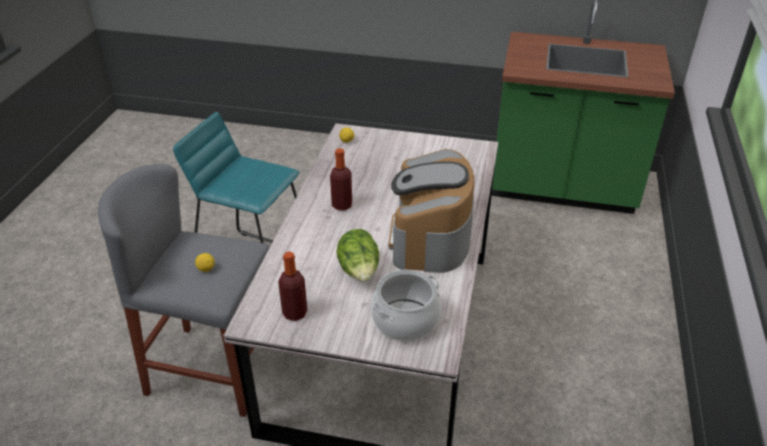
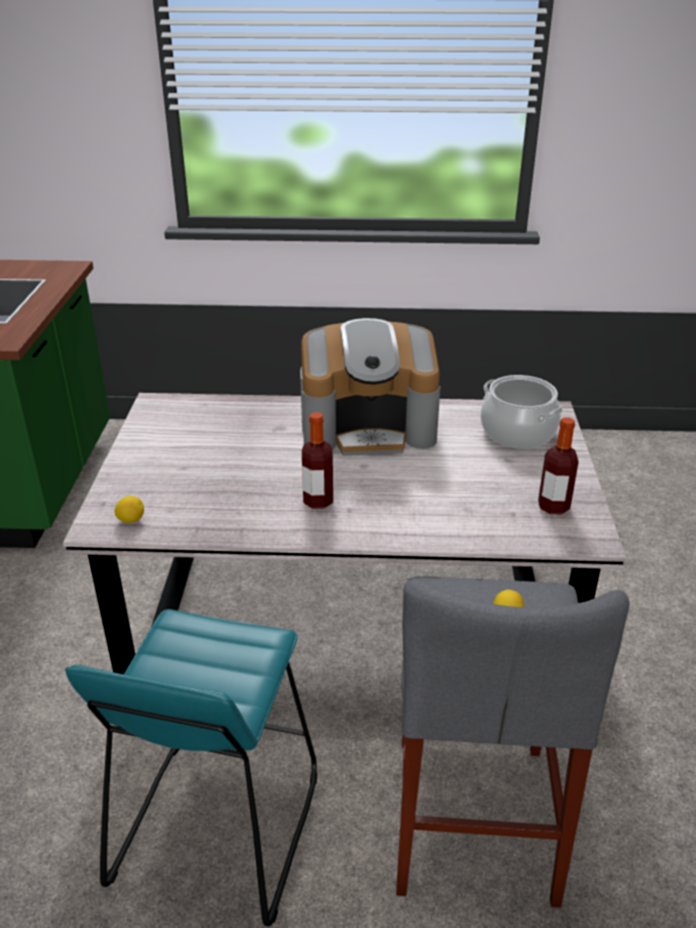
camera: 100 degrees left, 5 degrees down
lettuce [336,229,379,282] -> none

